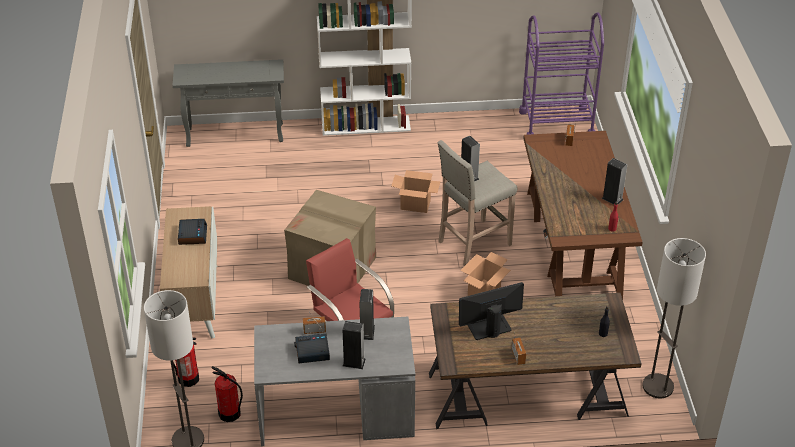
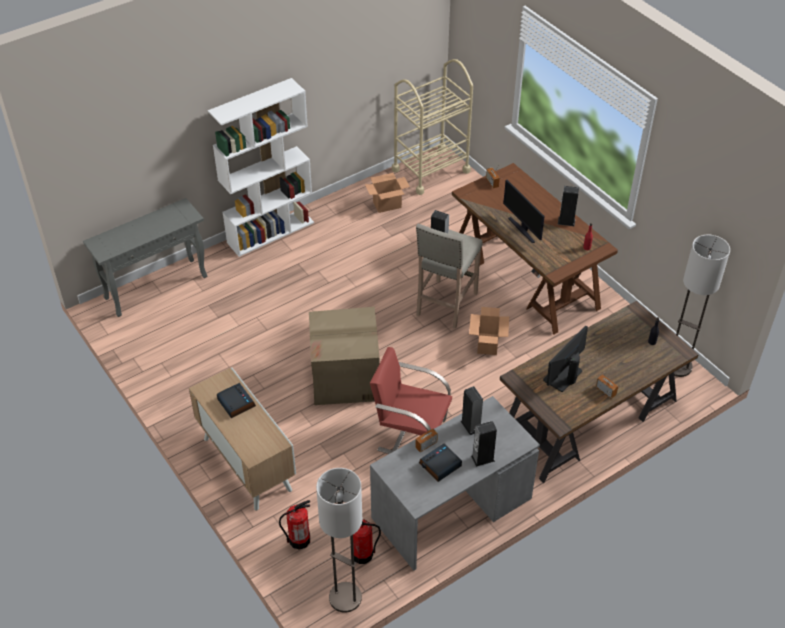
camera: 30 degrees left, 5 degrees up
cardboard box [391,170,441,213] -> cardboard box moved to [365,173,410,213]
purple cart [519,12,604,135] -> beige cart [392,59,473,195]
none -> monitor [503,180,545,243]

